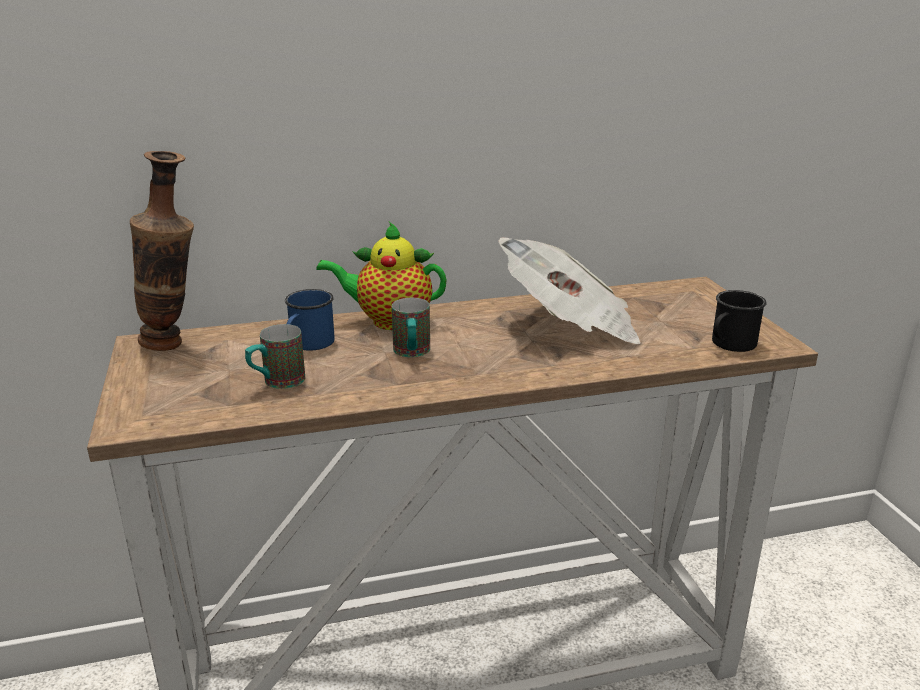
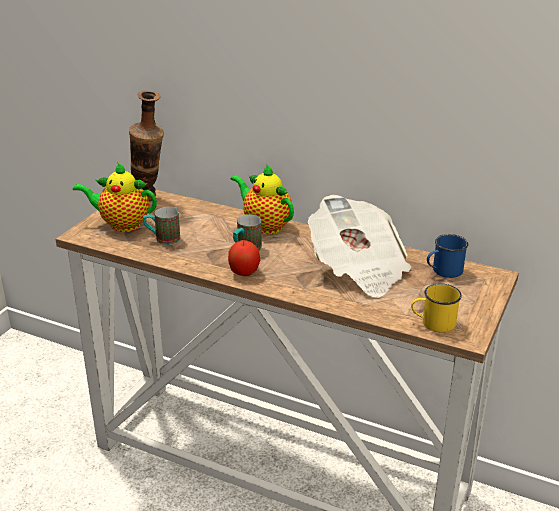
camera: 40 degrees right, 5 degrees up
blue mug [285,289,335,351] -> blue mug moved to [427,234,468,278]
black mug [712,290,767,352] -> yellow mug [411,283,462,332]
none -> teapot [73,162,157,232]
none -> apple [228,240,260,276]

